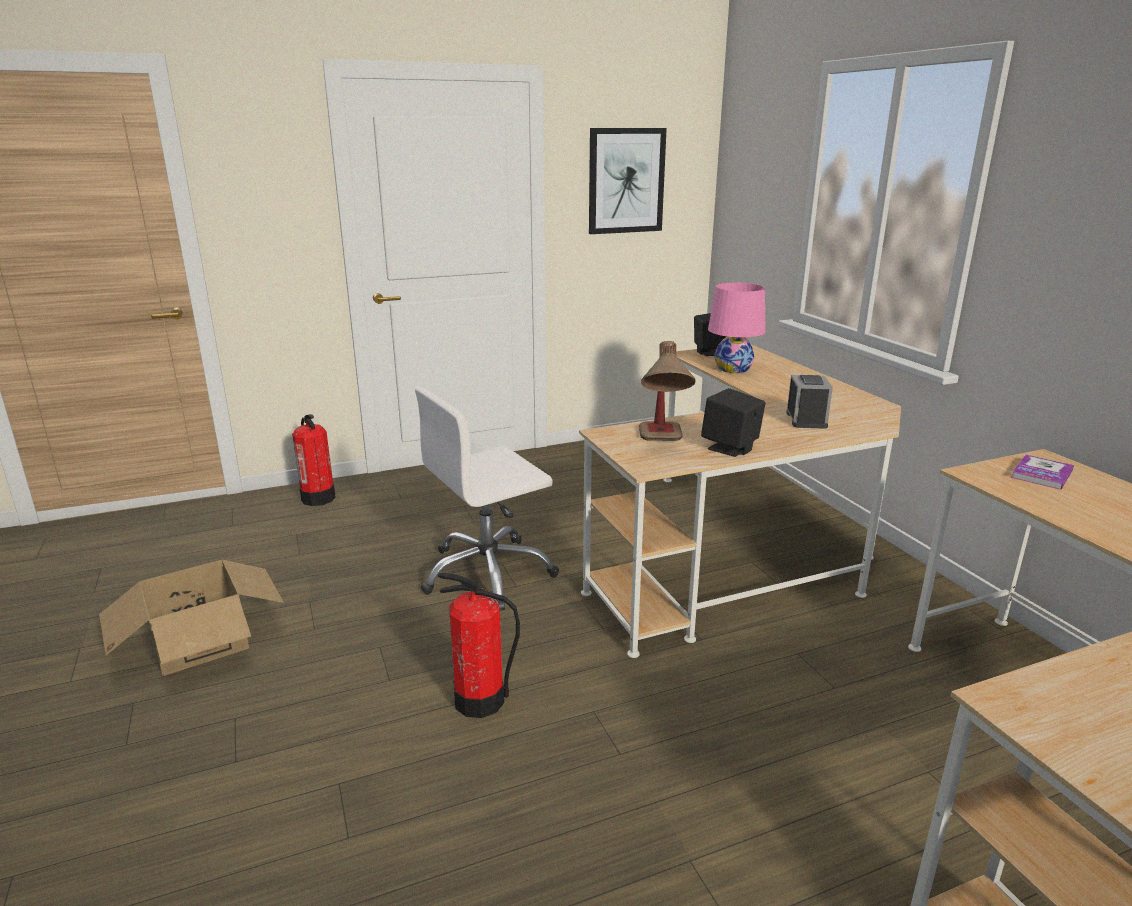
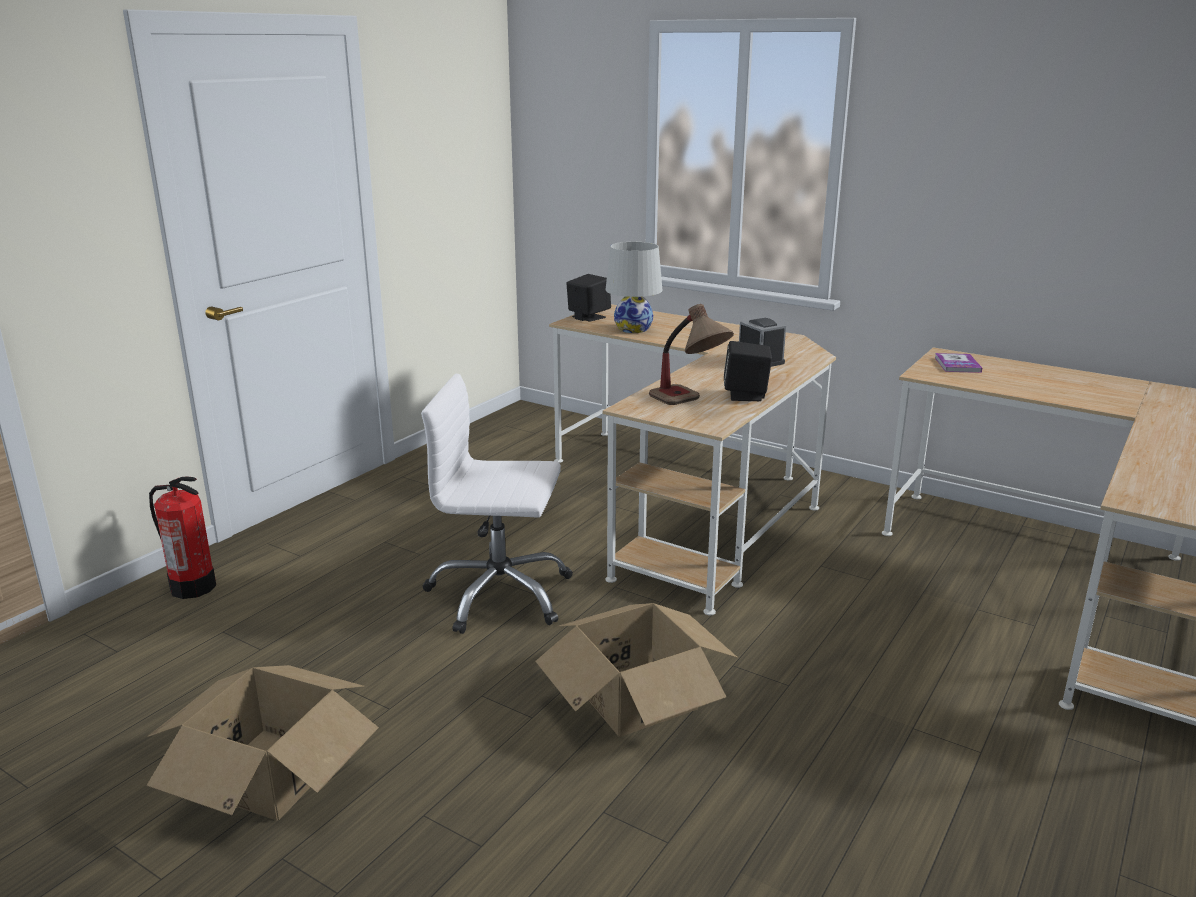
camera: 35 degrees left, 0 degrees up
white office chair [415,387,559,610] -> white office chair turned 75 degrees clockwise [421,374,573,634]
fire extinguisher [438,573,520,718] -> cardboard box [535,603,738,737]
picture [589,128,667,234] -> none
pink table lamp [708,283,766,373] -> white table lamp [606,242,663,333]

